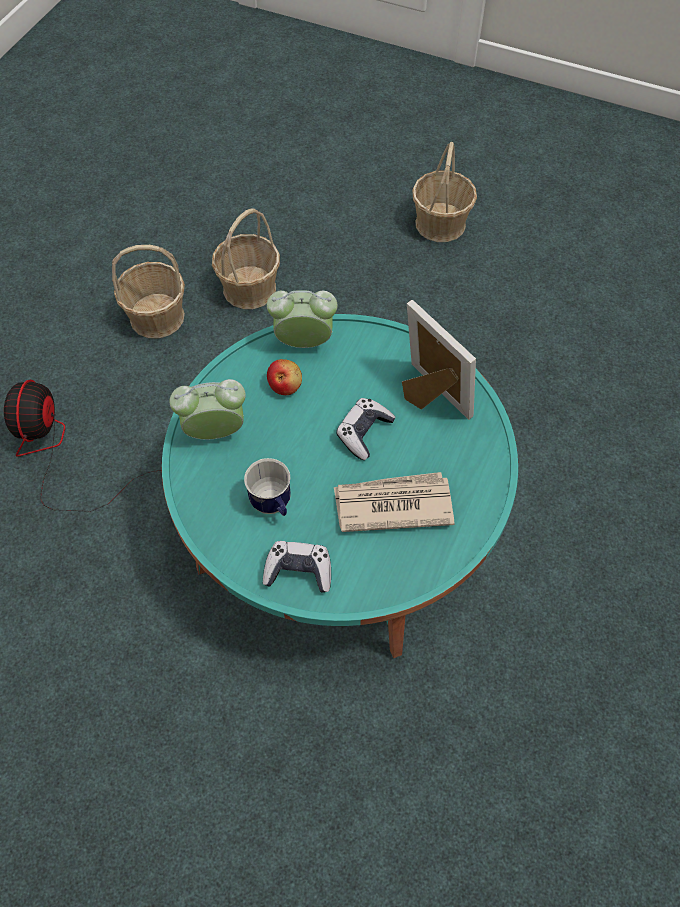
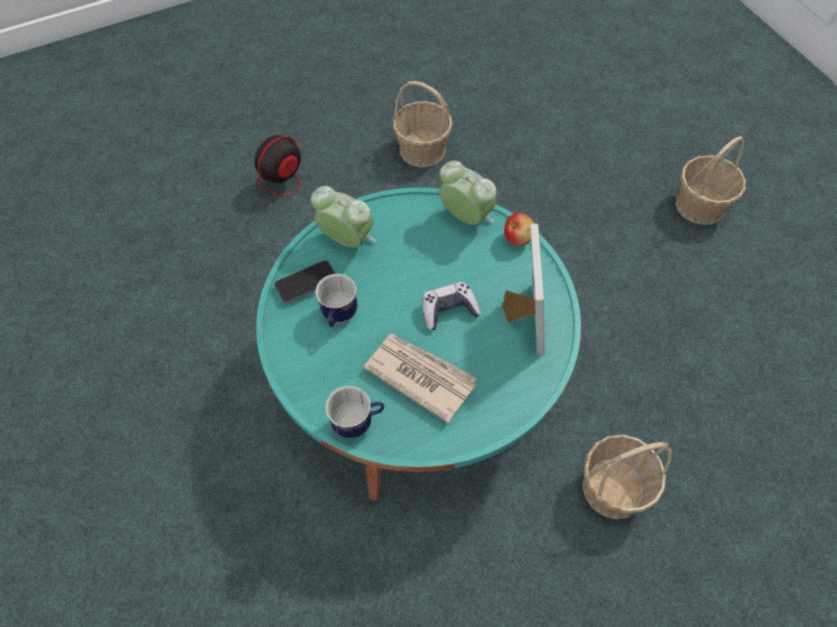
camera: 40 degrees right, 0 degrees up
basket [212,208,280,309] -> basket moved to [582,434,672,519]
game controller [263,541,331,593] -> none
apple [267,359,302,395] -> apple moved to [504,213,534,246]
none -> phone [274,260,336,304]
none -> mug [326,386,384,439]

